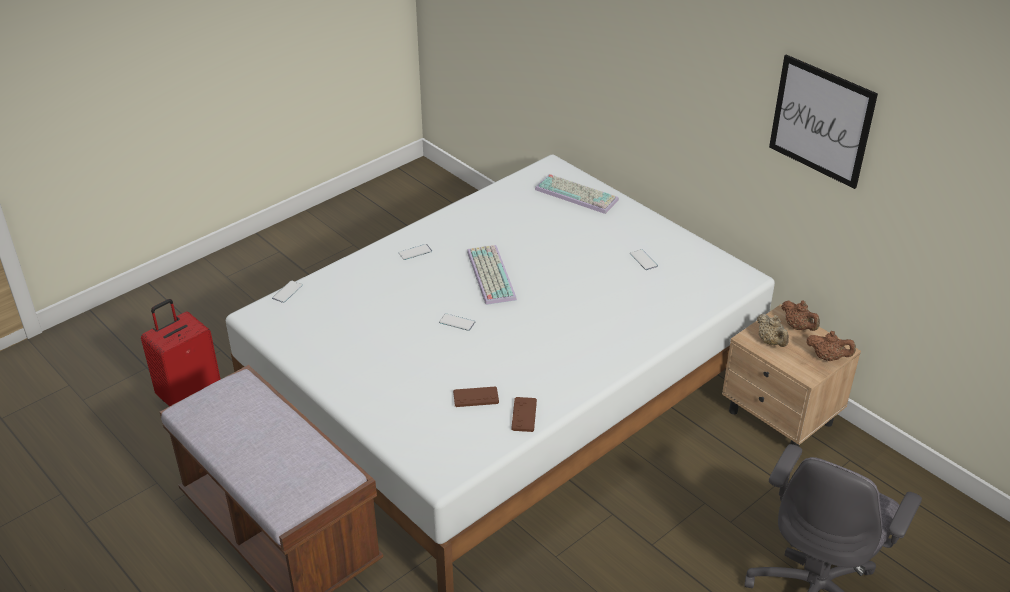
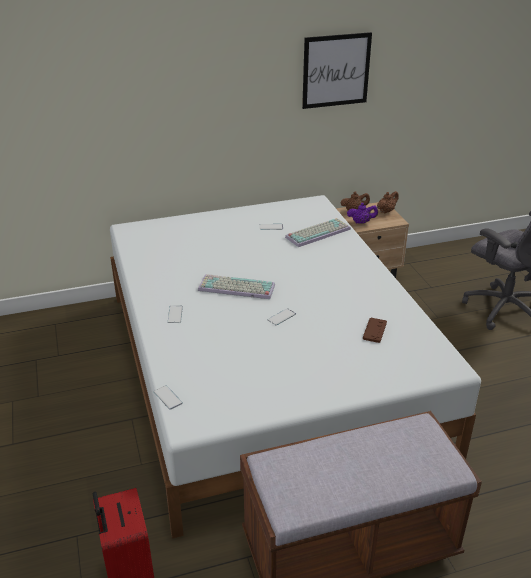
camera: 65 degrees left, 5 degrees down
brown game controller [511,397,537,432] -> none
keyboard [535,174,619,214] -> keyboard moved to [285,218,351,247]
beige teapot [757,314,789,347] -> purple teapot [347,203,378,224]

